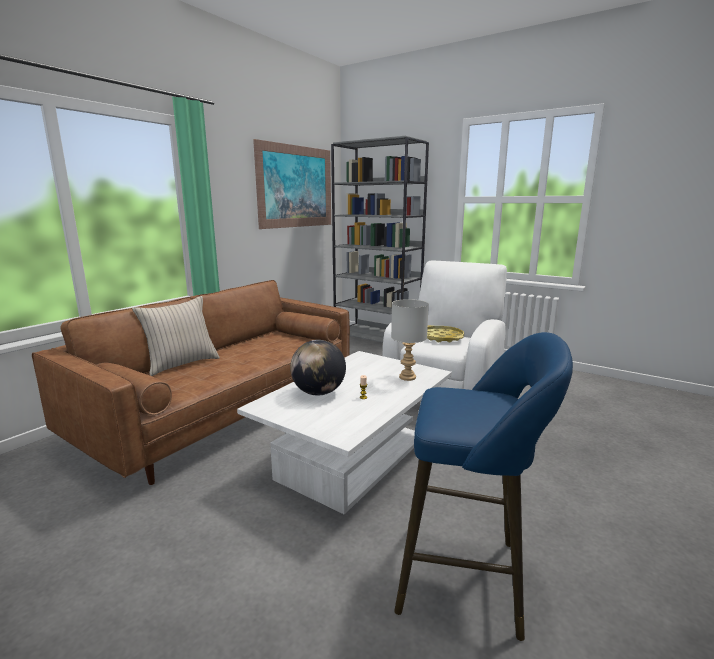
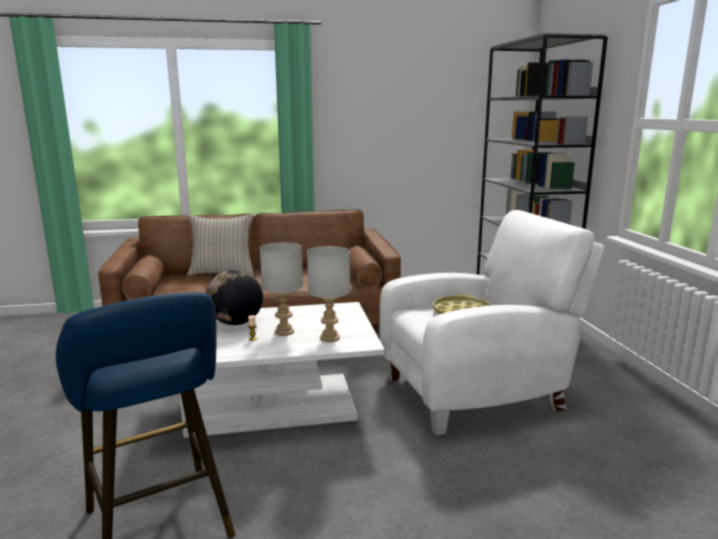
camera: 45 degrees right, 0 degrees up
picture [253,139,331,229] -> none
none -> grey table lamp [260,243,303,336]

